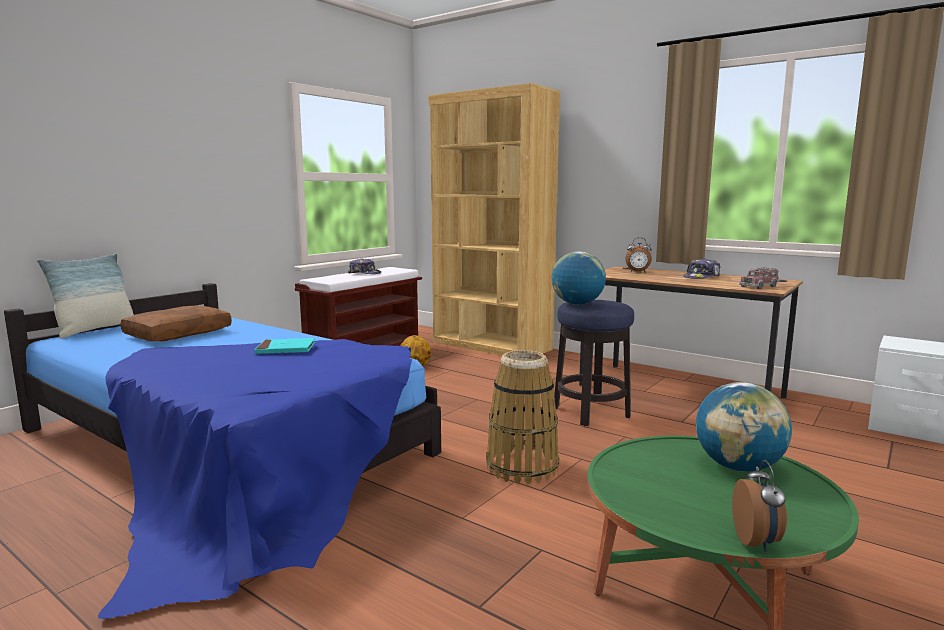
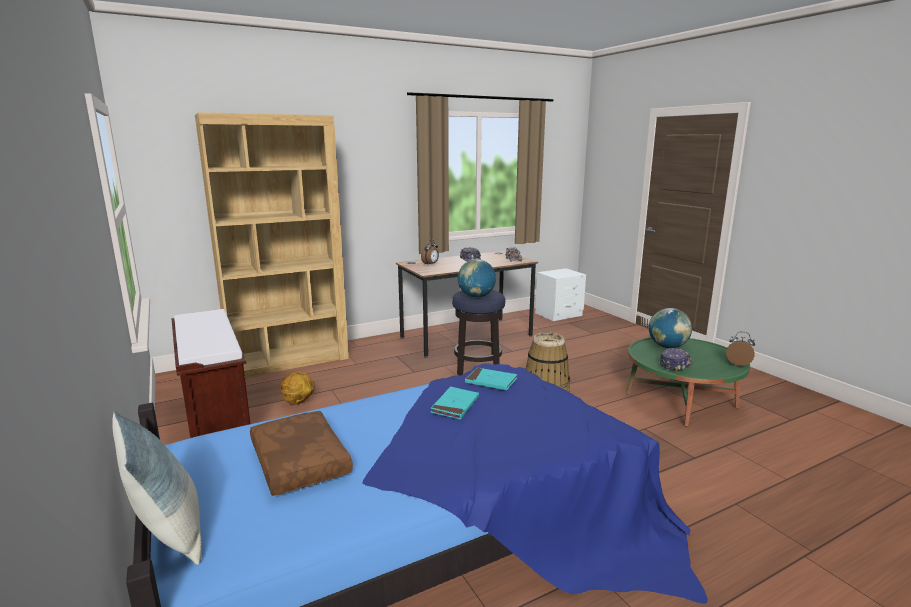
camera: 65 degrees left, 5 degrees up
cap [348,258,381,274] -> cap moved to [660,348,693,371]
none -> turquoise book [465,368,517,390]

